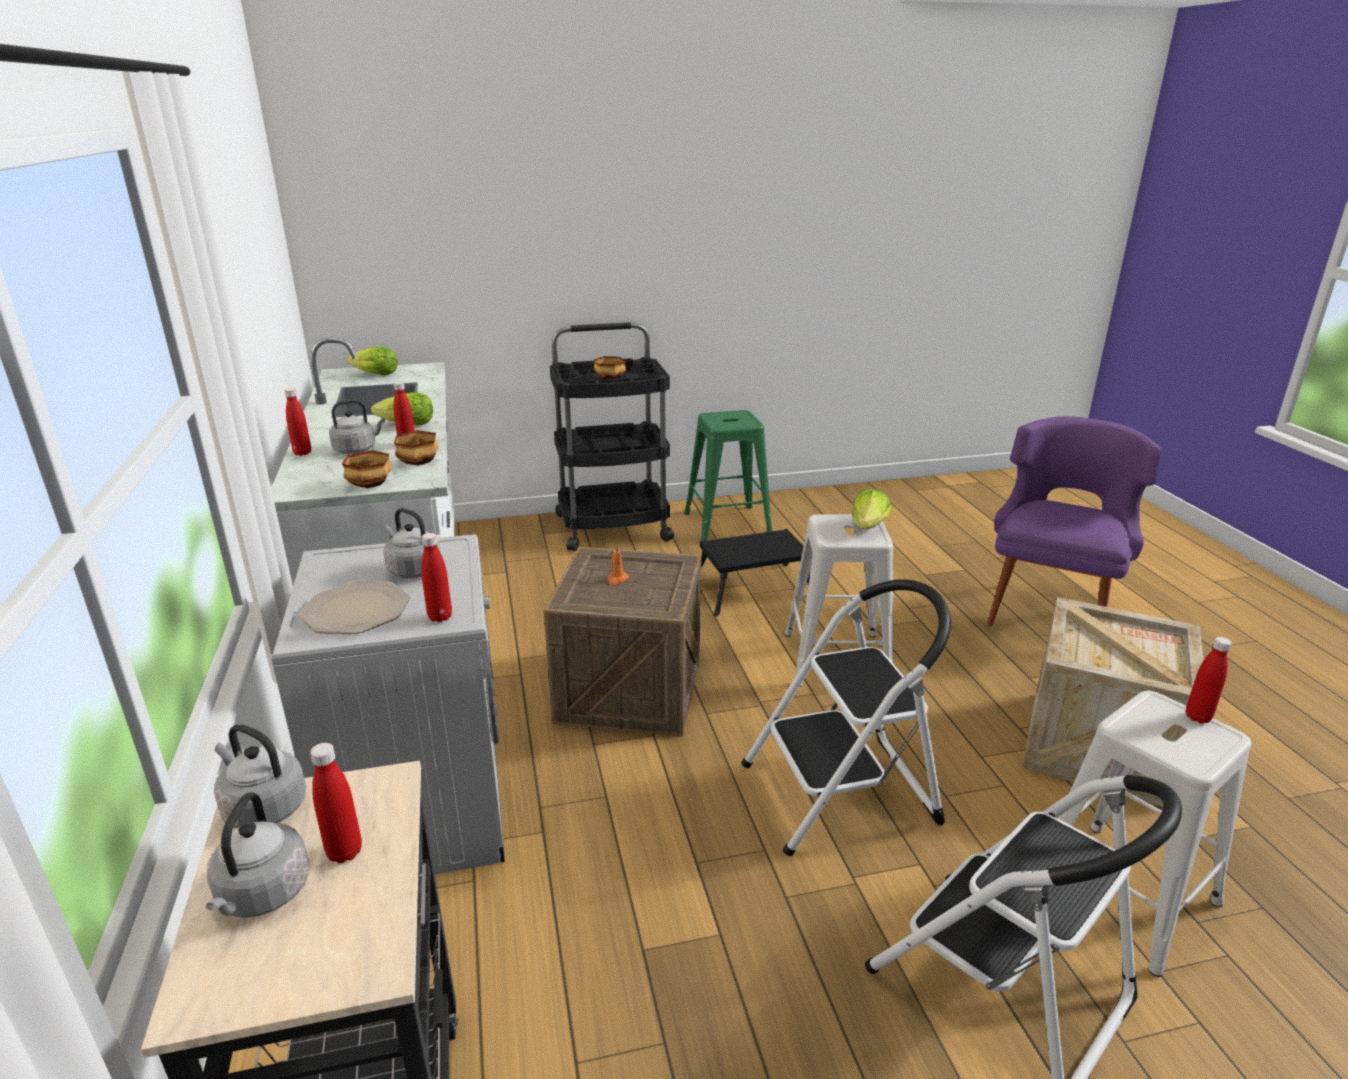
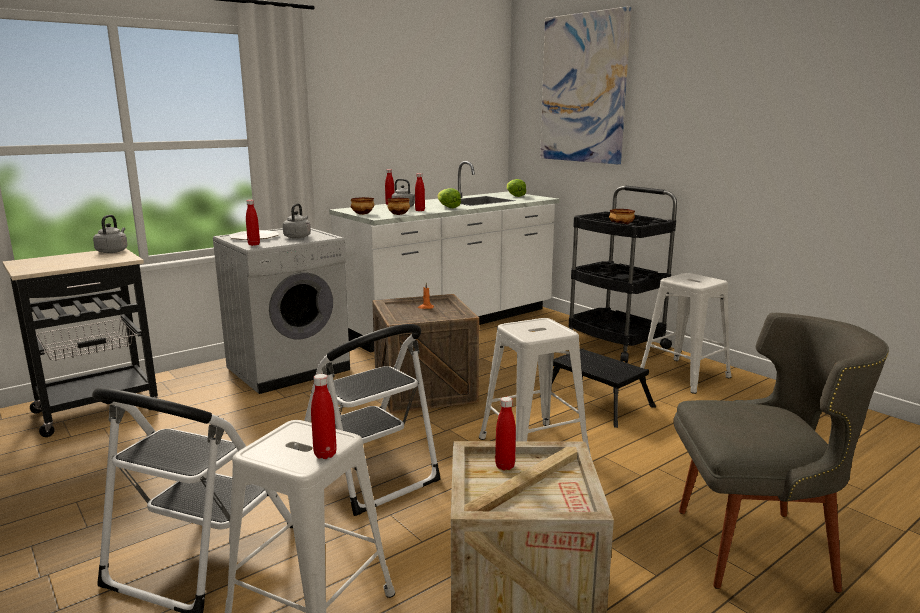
camera: 65 degrees right, 10 degrees down
grey kettle [206,792,310,918] -> none
red bottle [310,743,362,863] -> red bottle moved to [495,397,516,470]
green stool [684,410,773,541] -> white stool [640,273,732,394]
lettuce [852,489,892,529] -> none
purple chair [987,416,1162,626] -> grey chair [673,313,889,593]
none -> picture [540,6,631,164]

